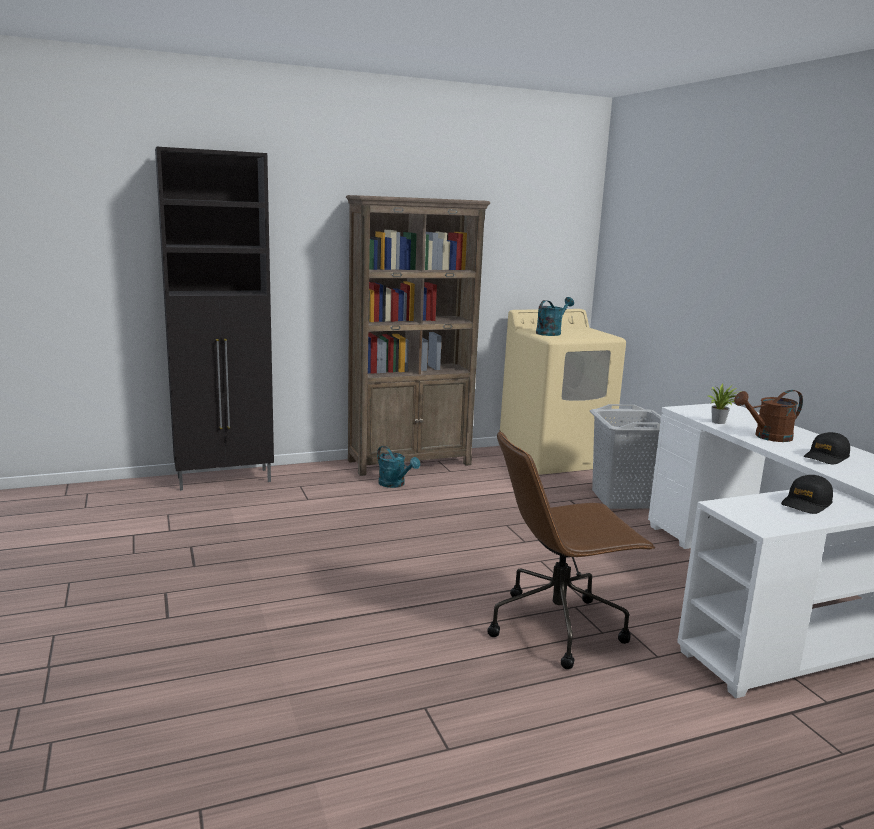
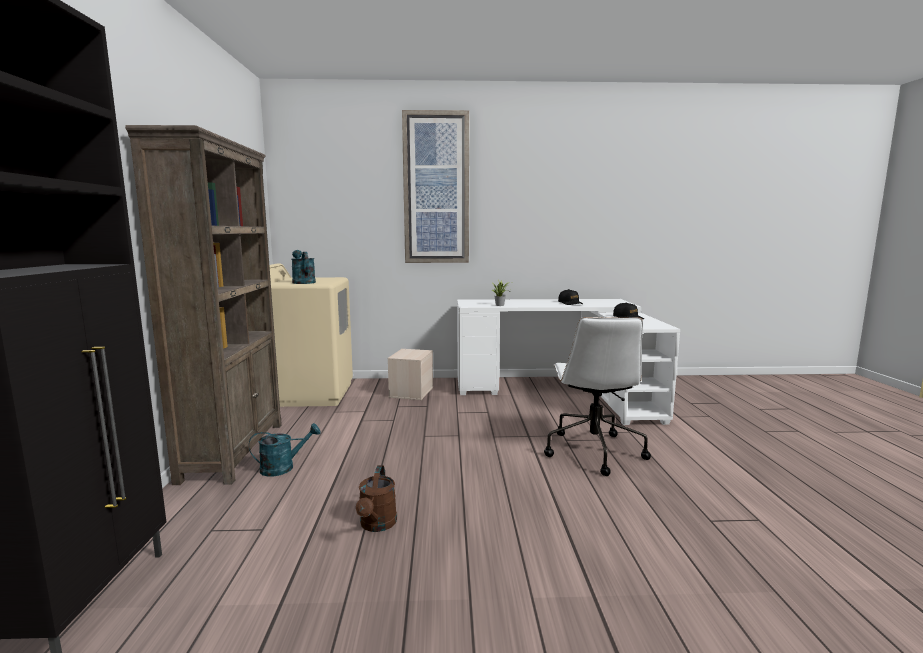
camera: 70 degrees left, 5 degrees down
brown office chair [488,430,656,669] -> white office chair [544,317,651,476]
grey laundry basket [590,404,661,509] -> beige storage box [387,349,433,400]
brown watering can [734,390,803,442] -> brown watering can moved to [356,465,397,532]
none -> picture [402,110,469,263]

